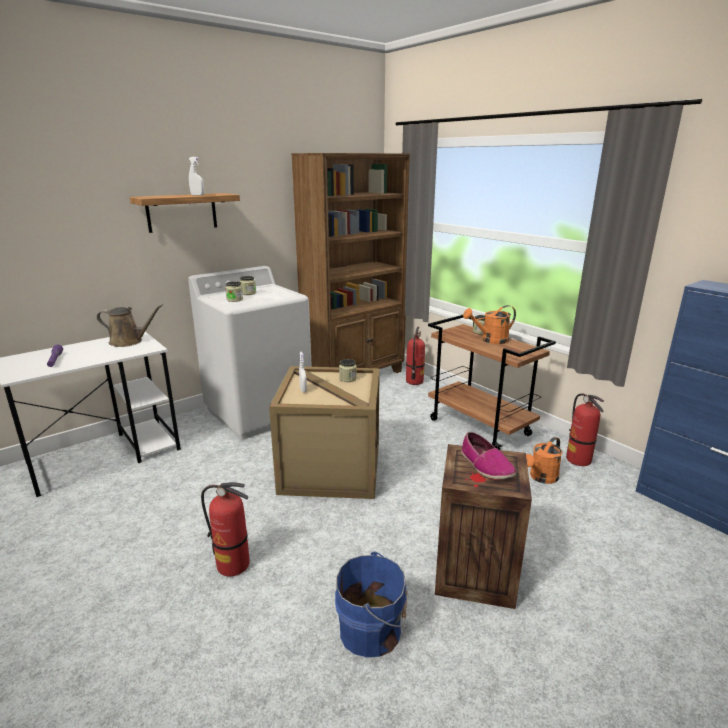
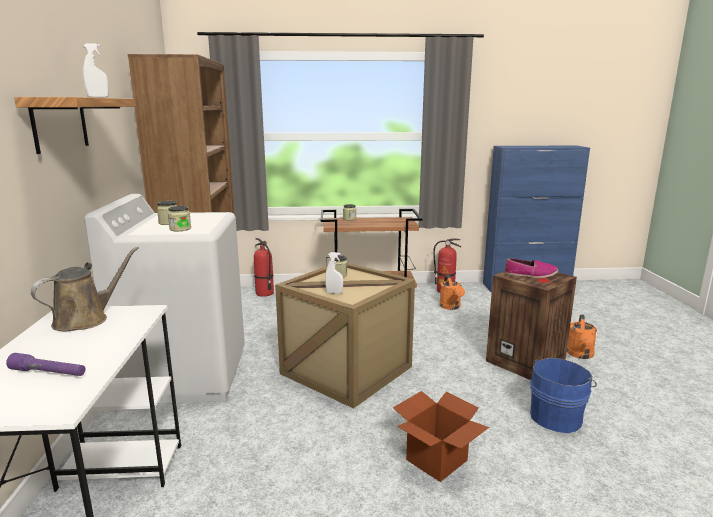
camera: 55 degrees left, 5 degrees down
fire extinguisher [201,482,250,577] -> cardboard box [393,391,489,482]
orange watering can [463,305,516,344] -> orange watering can moved to [567,314,597,359]

